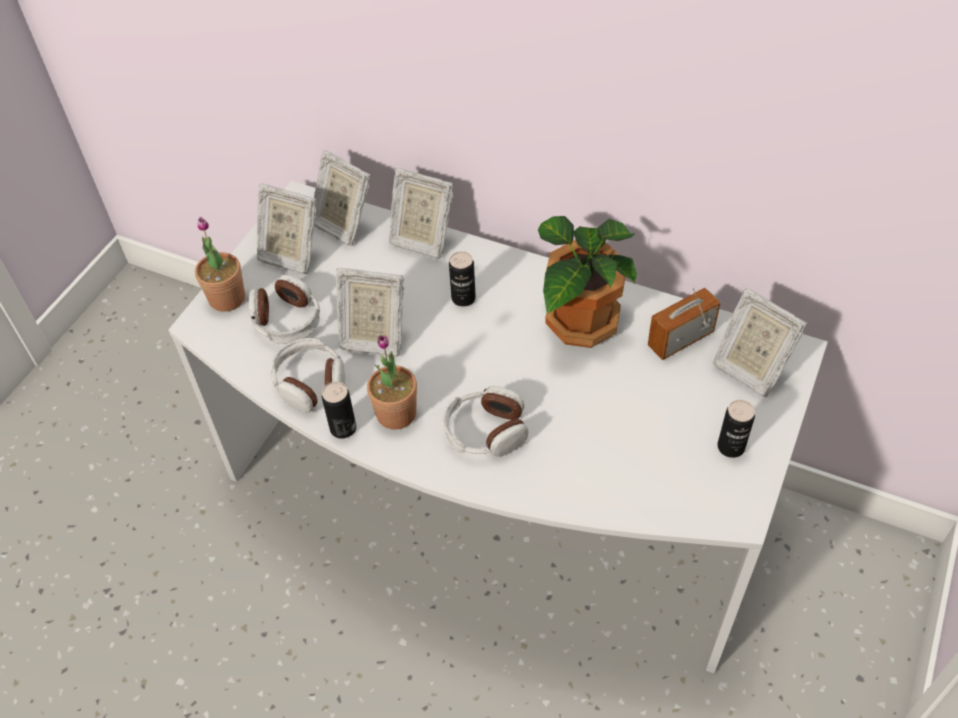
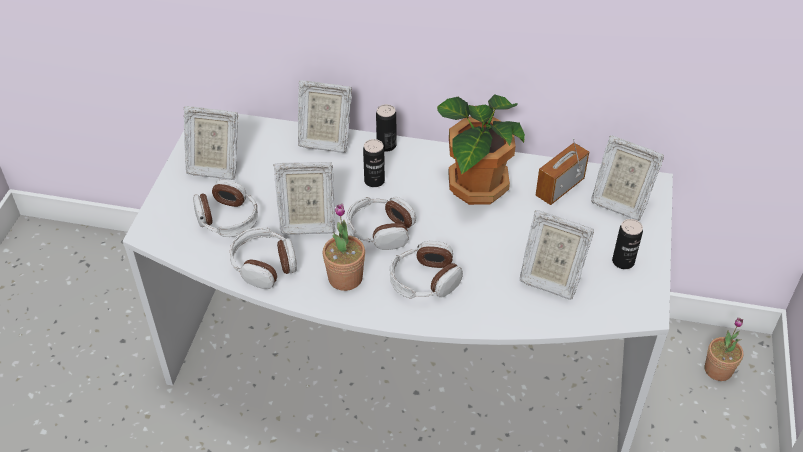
camera: 15 degrees left, 5 degrees down
potted plant [195,217,245,311] -> potted plant moved to [705,317,743,381]
picture frame [314,150,370,246] -> picture frame moved to [520,210,594,300]
can [322,382,356,439] -> can moved to [376,104,396,151]
none -> headphones [347,197,416,250]

